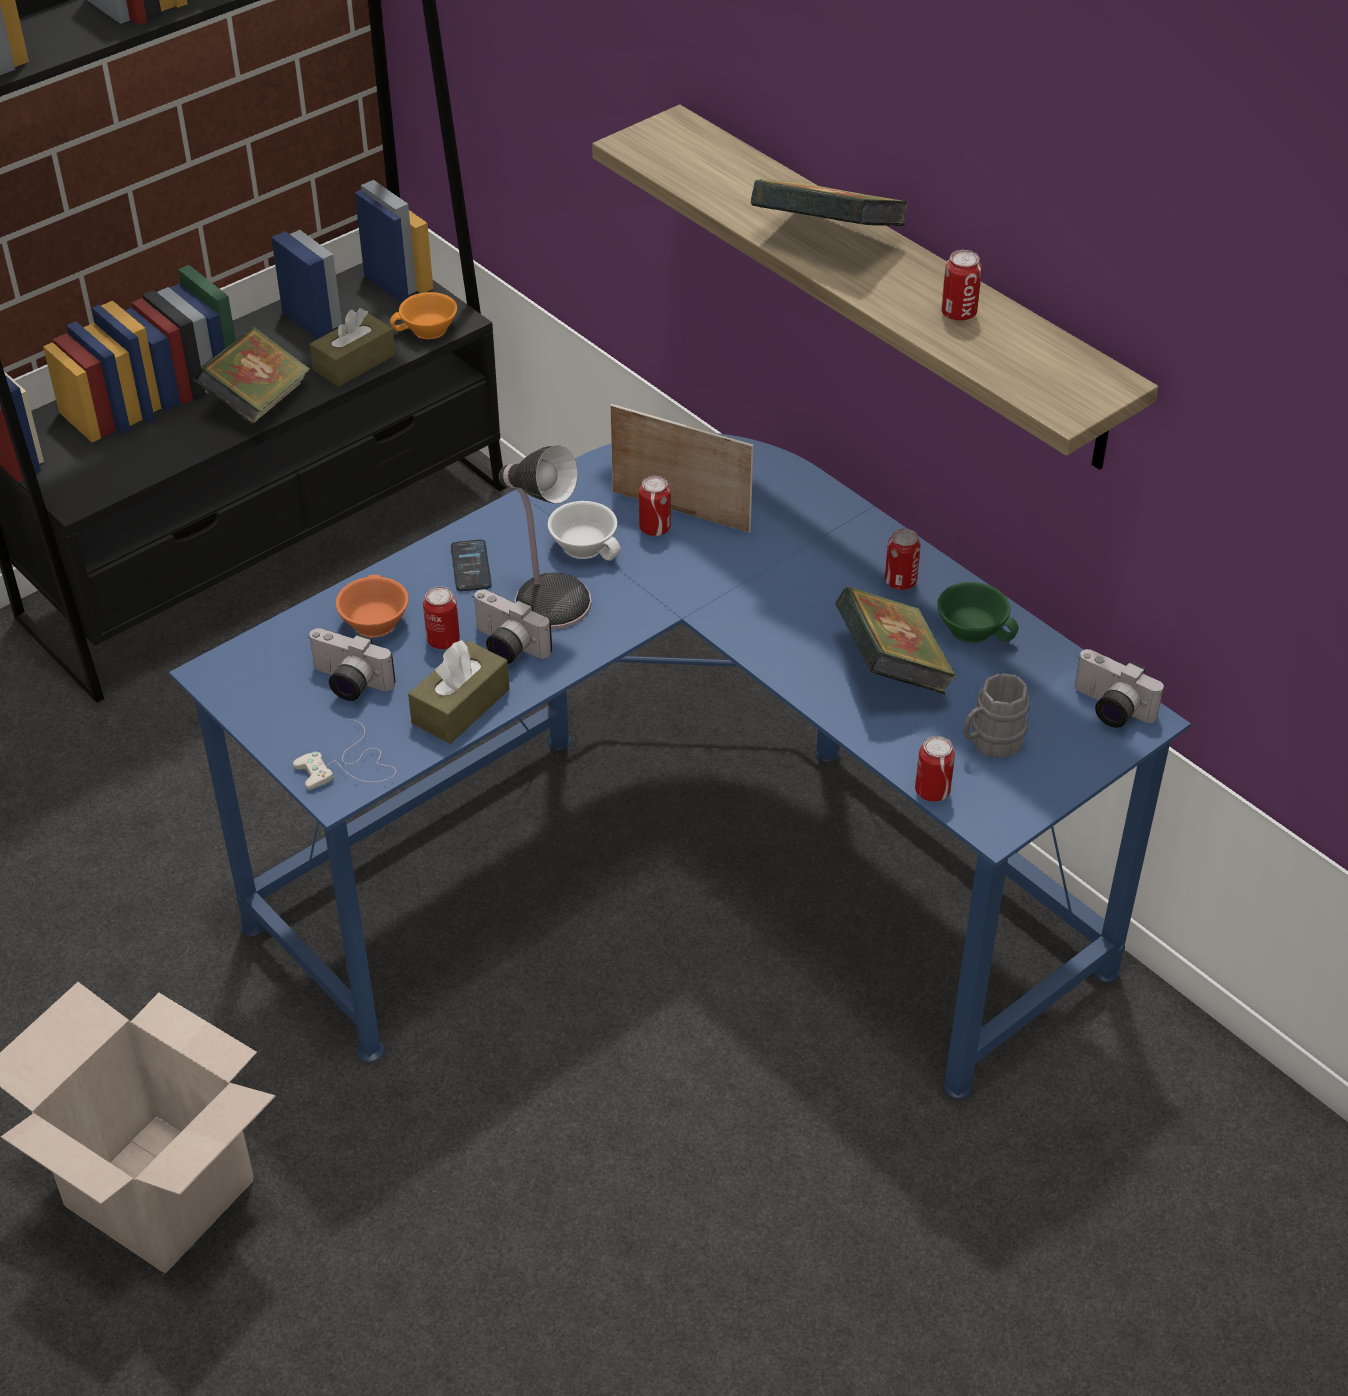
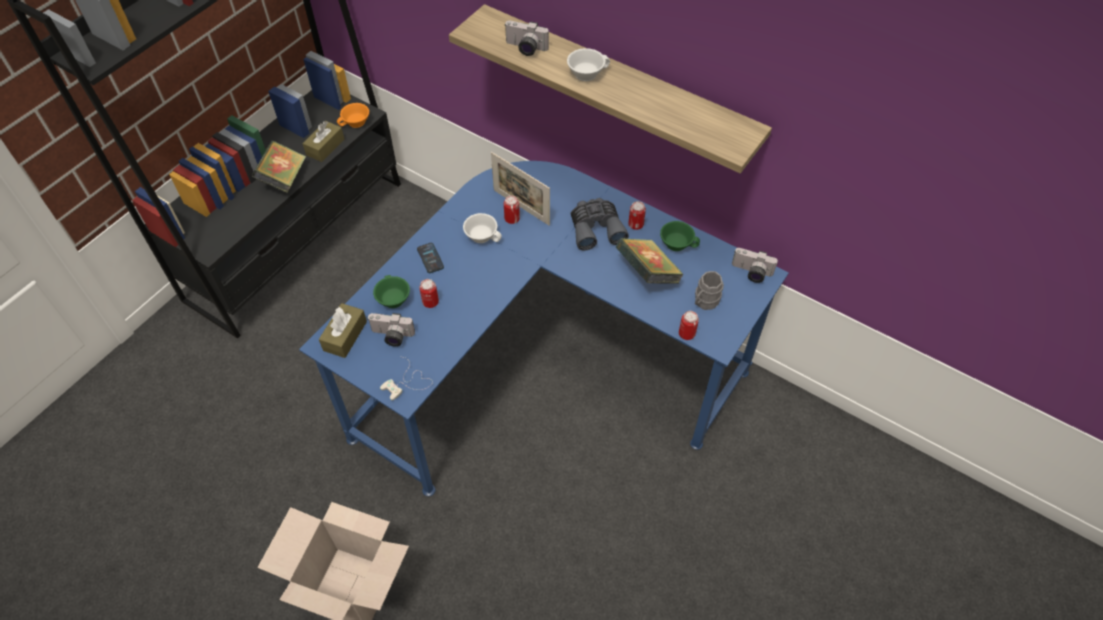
camera: 15 degrees left, 10 degrees up
orange cup [336,575,409,638] -> green cup [373,275,410,308]
brown tissue box [408,640,510,744] -> brown tissue box moved to [319,303,367,358]
camera [473,589,552,664] -> camera moved to [504,20,549,56]
table lamp [498,446,592,630] -> none
picture frame [610,404,753,533] -> picture frame turned 150 degrees counterclockwise [491,152,550,226]
book [751,179,908,226] -> white cup [567,48,610,81]
can [941,250,982,321] -> none
none -> grey binoculars [571,198,629,251]

